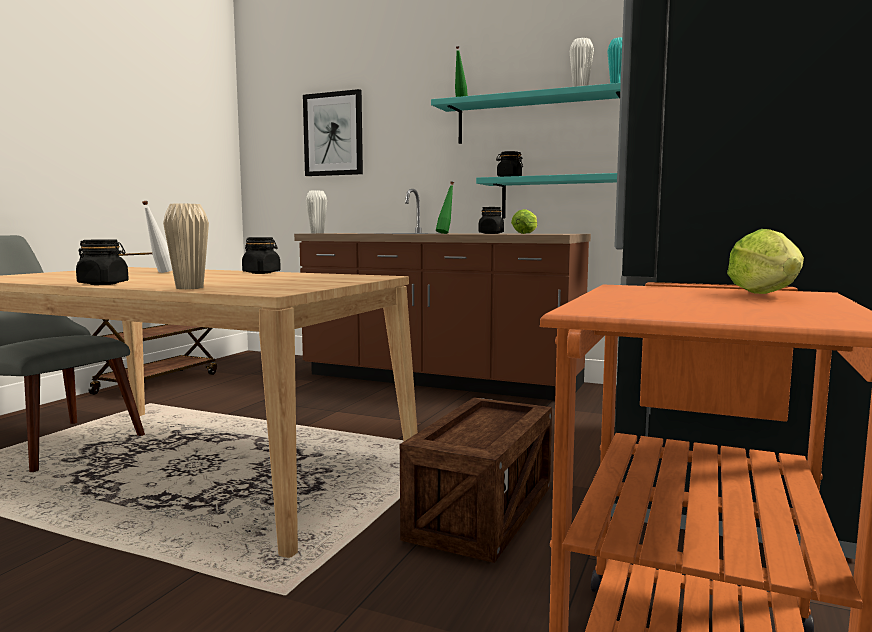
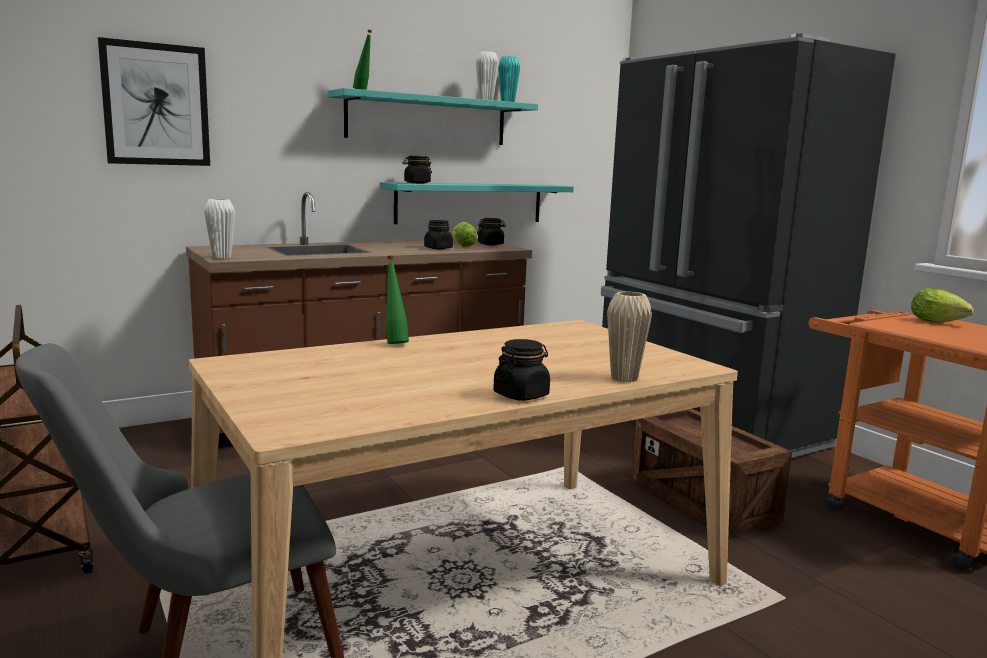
camera: 55 degrees left, 5 degrees up
white bottle [142,201,172,273] -> none
black jar [242,237,281,274] -> black jar moved to [477,218,506,245]
green bottle [436,181,454,234] -> green bottle moved to [386,256,409,344]

